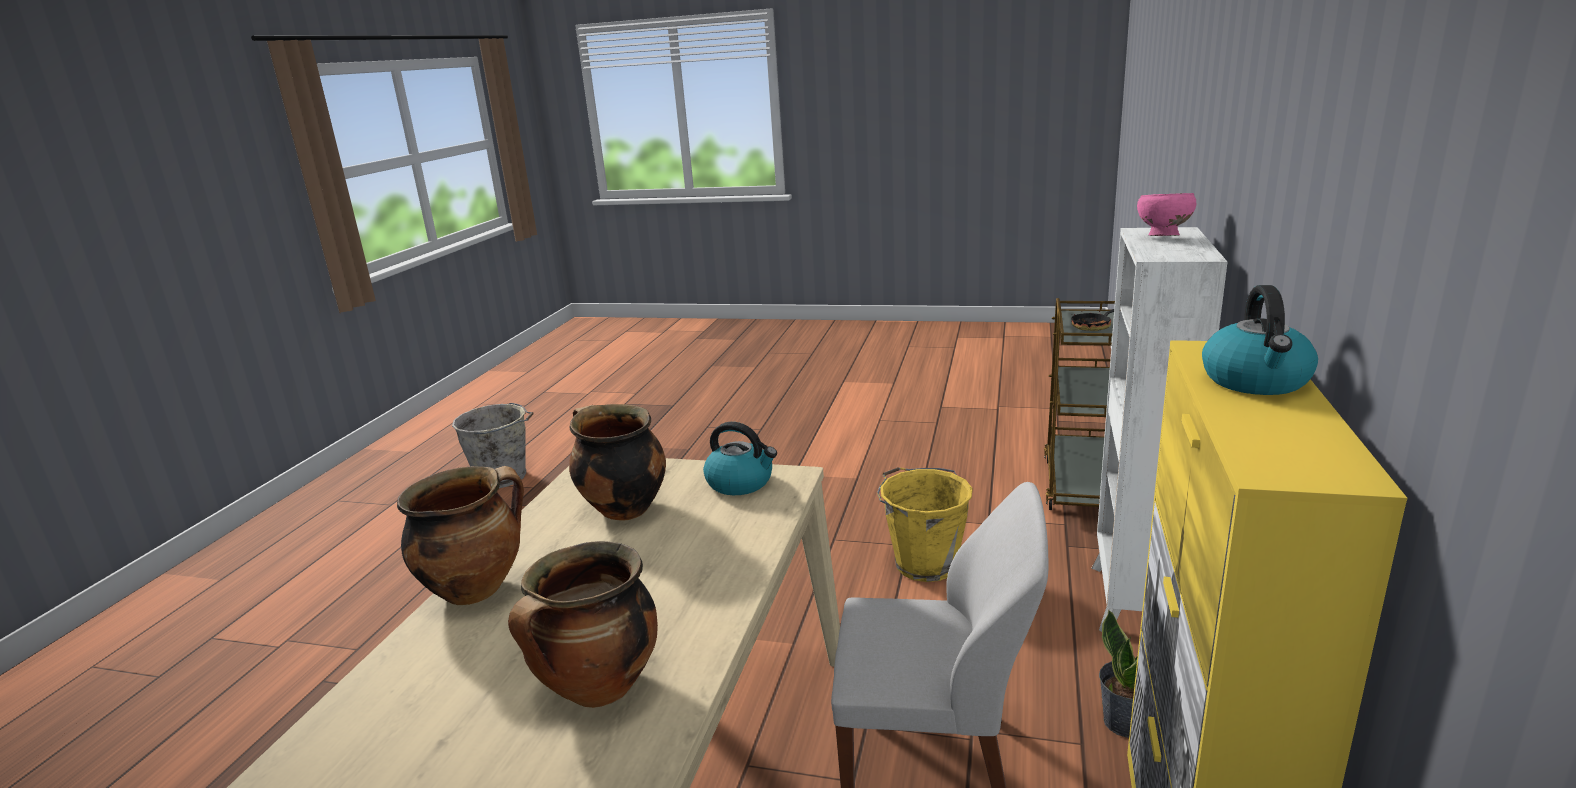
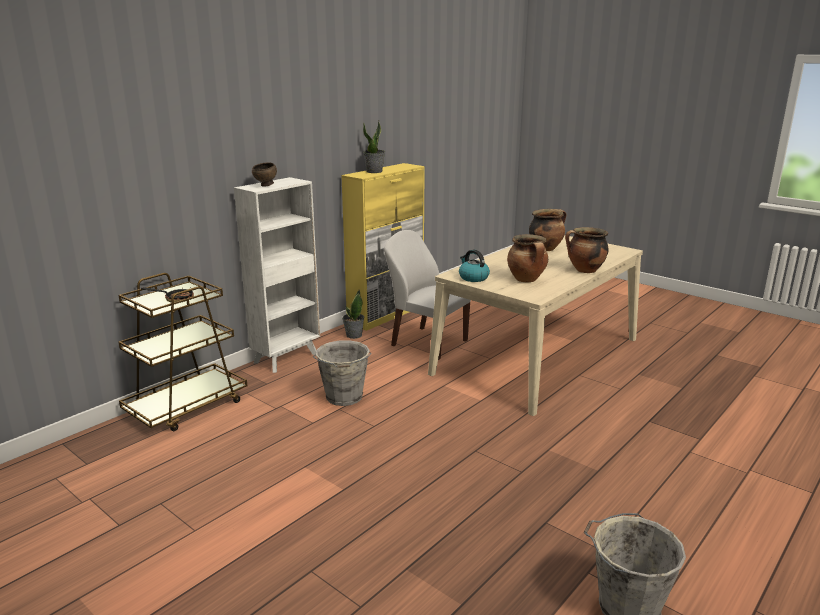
camera: 155 degrees left, 0 degrees up
yellow bucket [877,467,973,582] -> grey bucket [313,340,372,406]
pink bowl [1137,193,1196,236] -> brown bowl [252,162,277,187]
kettle [1202,285,1318,395] -> potted plant [363,121,385,173]

